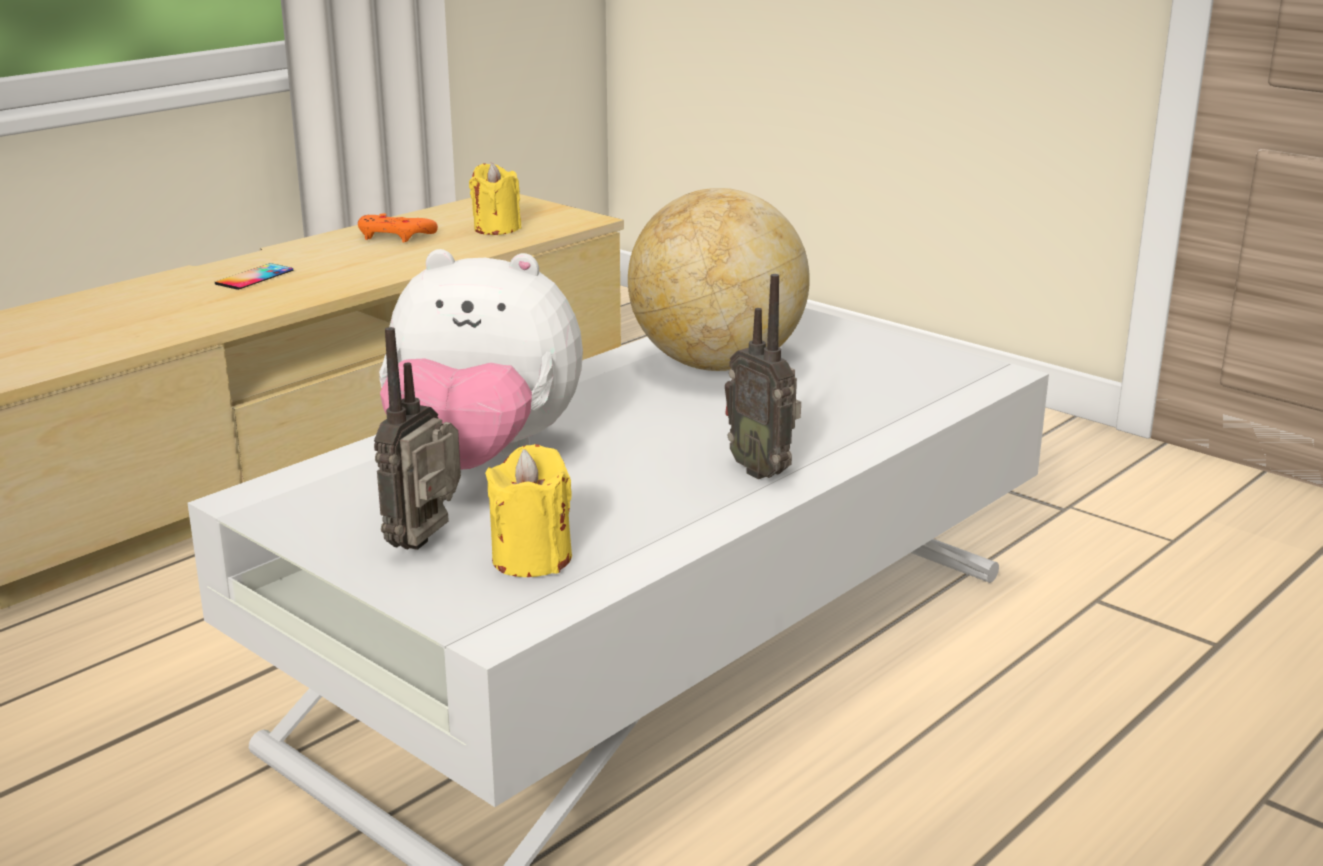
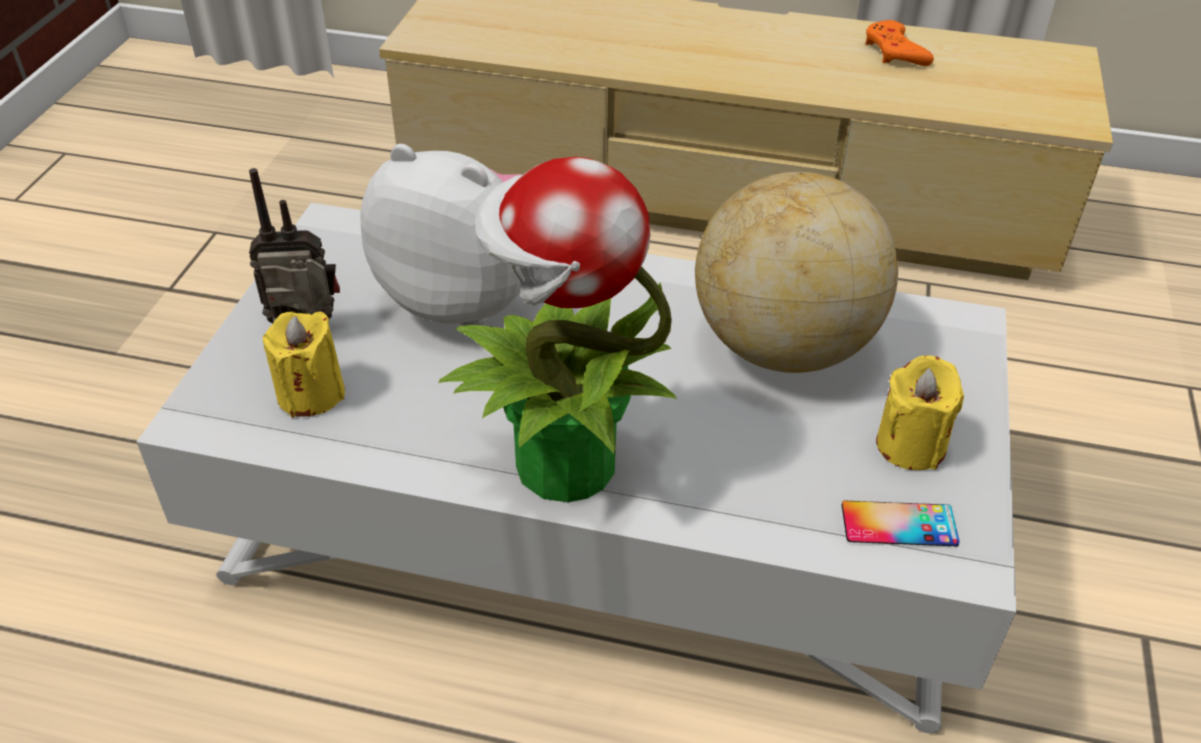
camera: 60 degrees right, 20 degrees up
phone [215,263,293,290] -> phone moved to [842,501,960,546]
plush toy [379,249,583,470] -> plush toy turned 135 degrees clockwise [360,144,522,326]
yellow candle [469,162,521,235] -> yellow candle moved to [876,355,964,470]
radio [725,274,801,479] -> potted plant [438,157,677,502]

